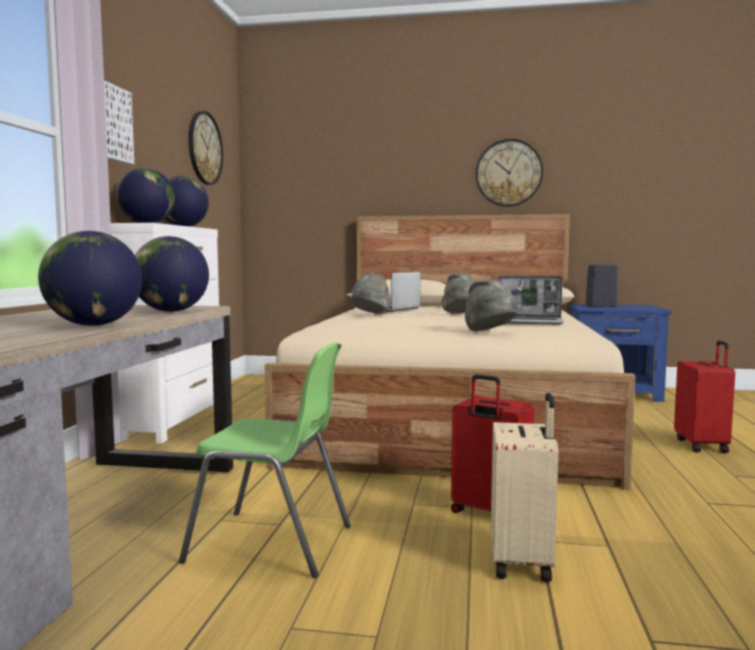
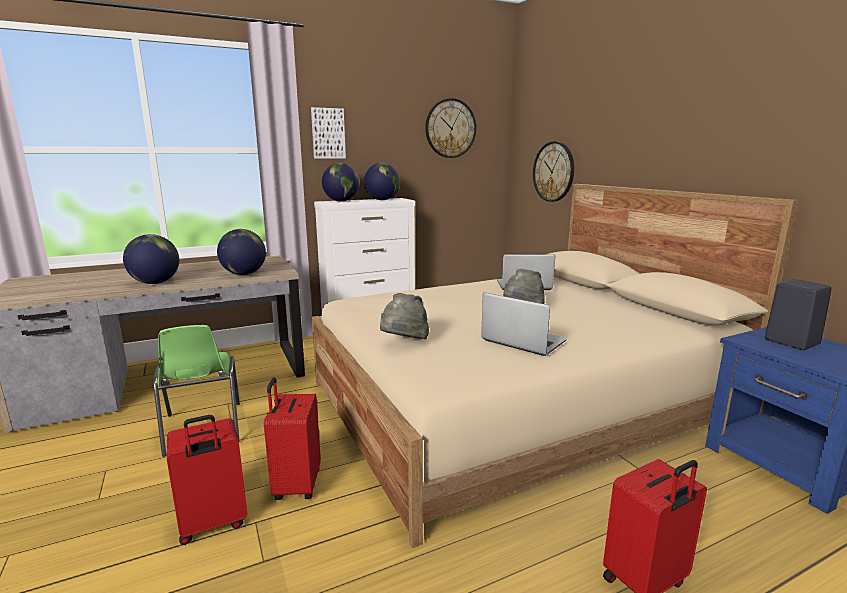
camera: 55 degrees right, 10 degrees up
grey hat [351,273,390,314] -> none
wall clock [476,139,543,207] -> wall clock moved to [533,141,574,202]
beige suitcase [491,393,558,582] -> red suitcase [167,415,247,545]
laptop [498,276,564,325] -> laptop turned 150 degrees clockwise [481,293,566,356]

